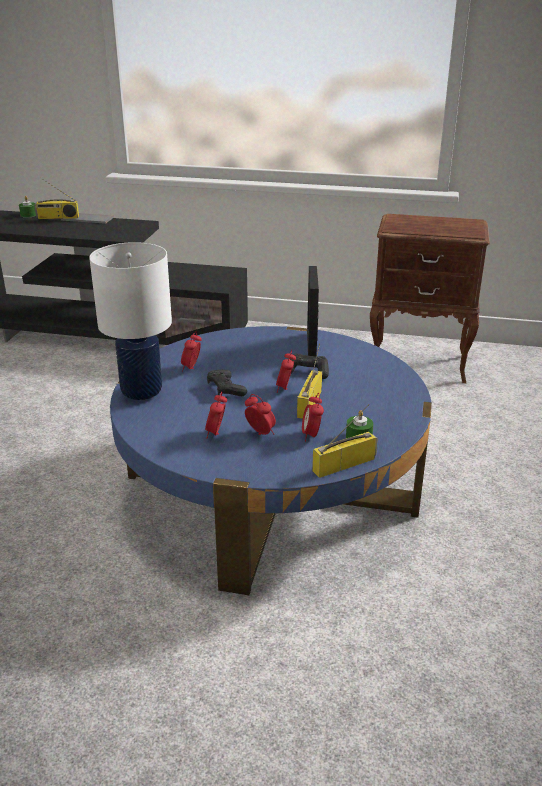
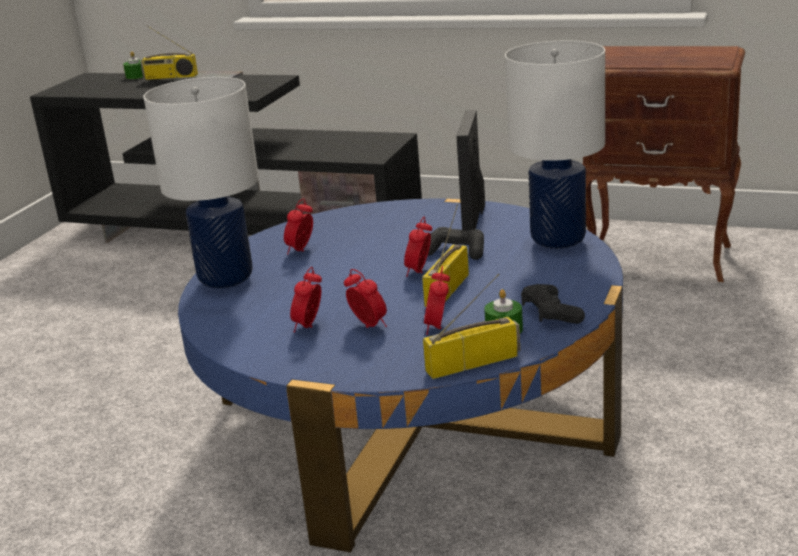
camera: 10 degrees right, 5 degrees down
black game controller [207,370,247,396] -> black game controller moved to [521,284,585,324]
none -> white table lamp [505,41,605,249]

